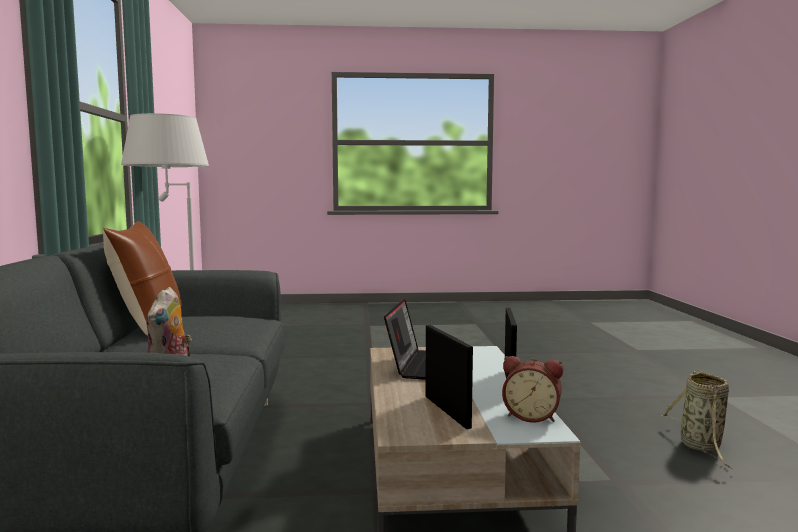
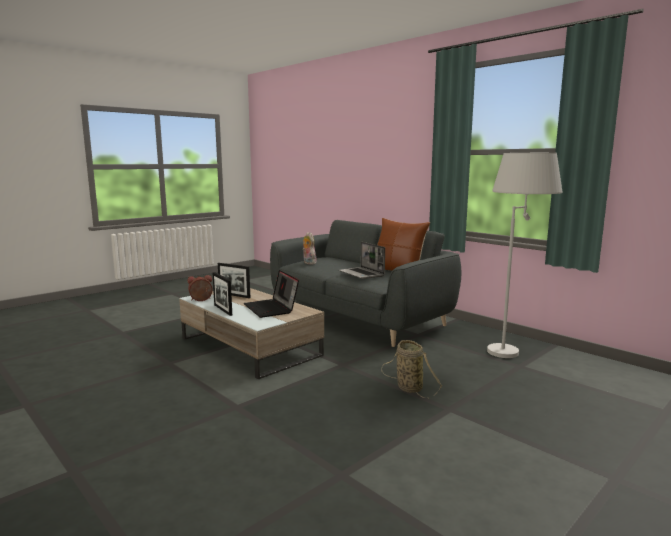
camera: 140 degrees right, 5 degrees up
basket [661,370,732,469] -> basket moved to [381,340,442,398]
none -> laptop [339,242,385,279]

